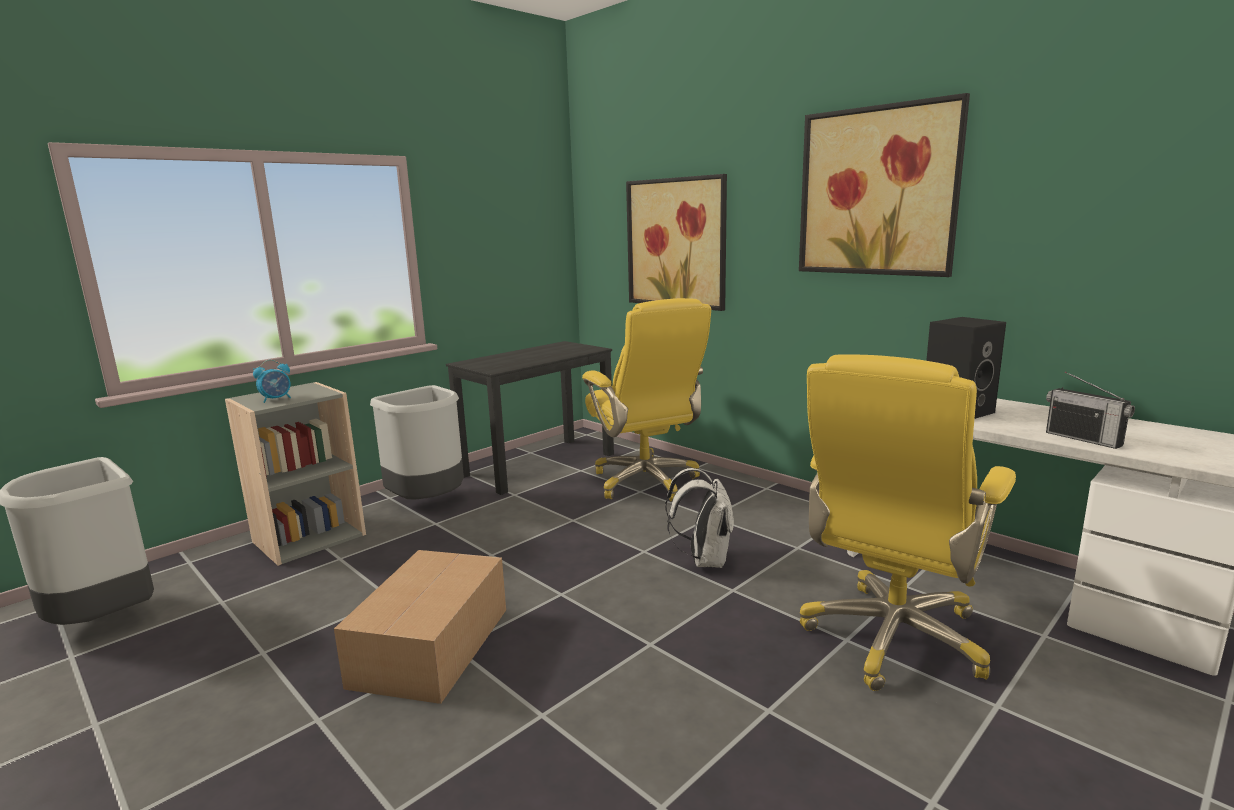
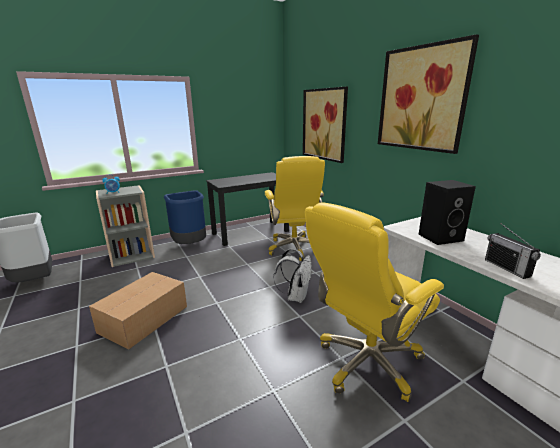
camera: 15 degrees right, 5 degrees up
grey trash can [370,385,464,499] -> blue trash can [164,190,206,244]

